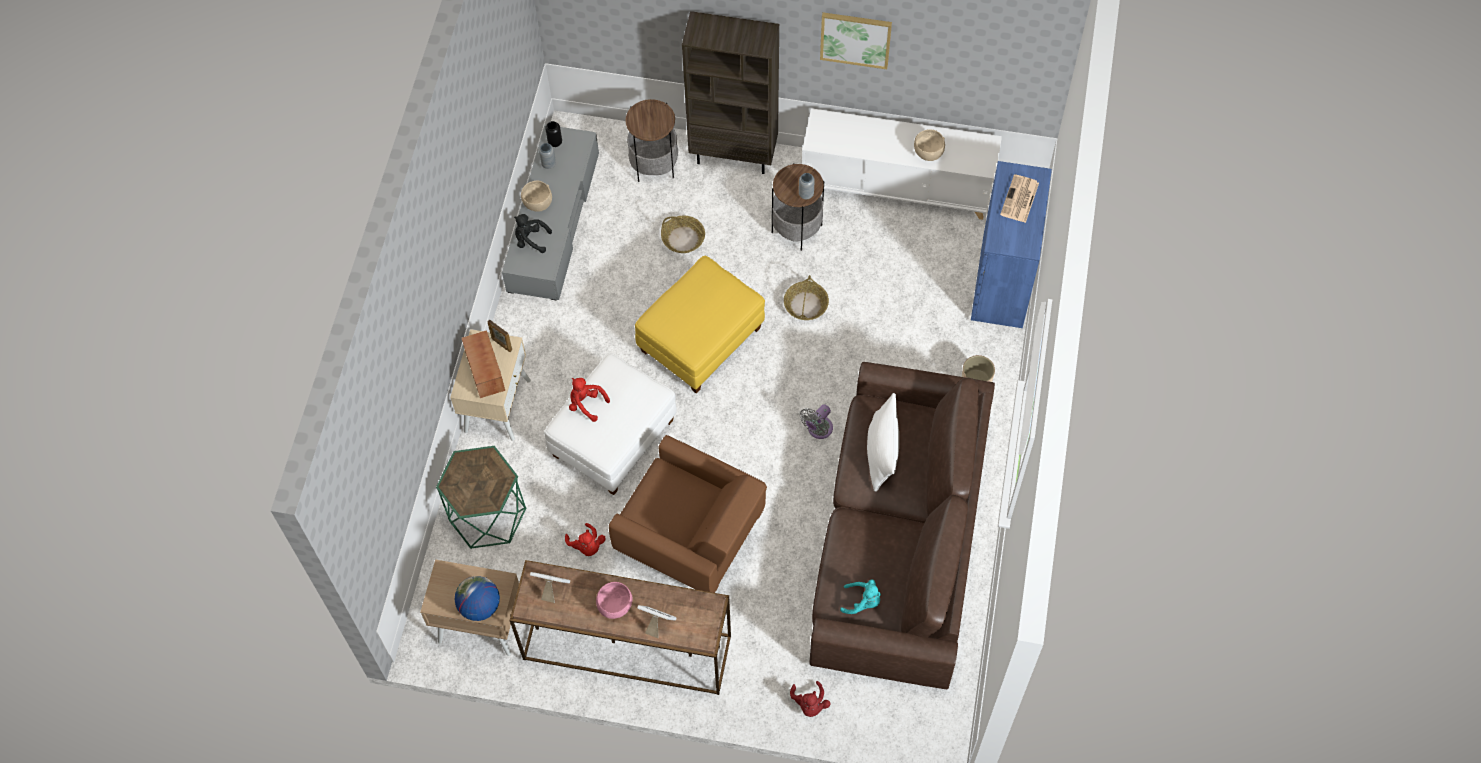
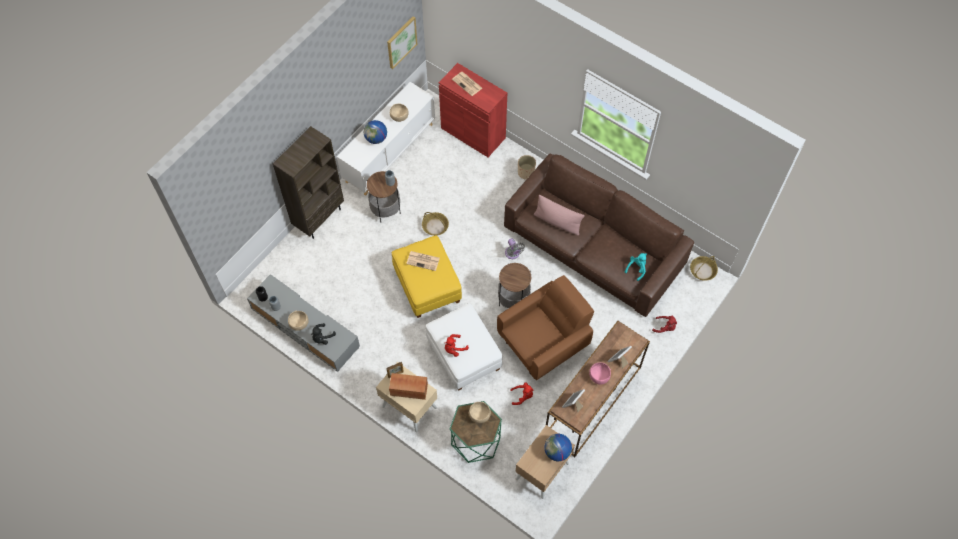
camera: 65 degrees left, 0 degrees up
side table [625,99,678,182] -> side table moved to [498,263,531,308]
basket [661,216,705,253] -> basket moved to [690,256,718,281]
picture [820,12,892,69] -> picture moved to [387,16,417,69]
white pillow [867,393,899,492] -> pink pillow [534,195,585,236]
blue cabinet [971,161,1052,328] -> red cabinet [439,63,507,157]
none -> globe [364,120,387,144]
none -> newspaper [406,251,440,271]
none -> beige bowl [469,402,491,423]

